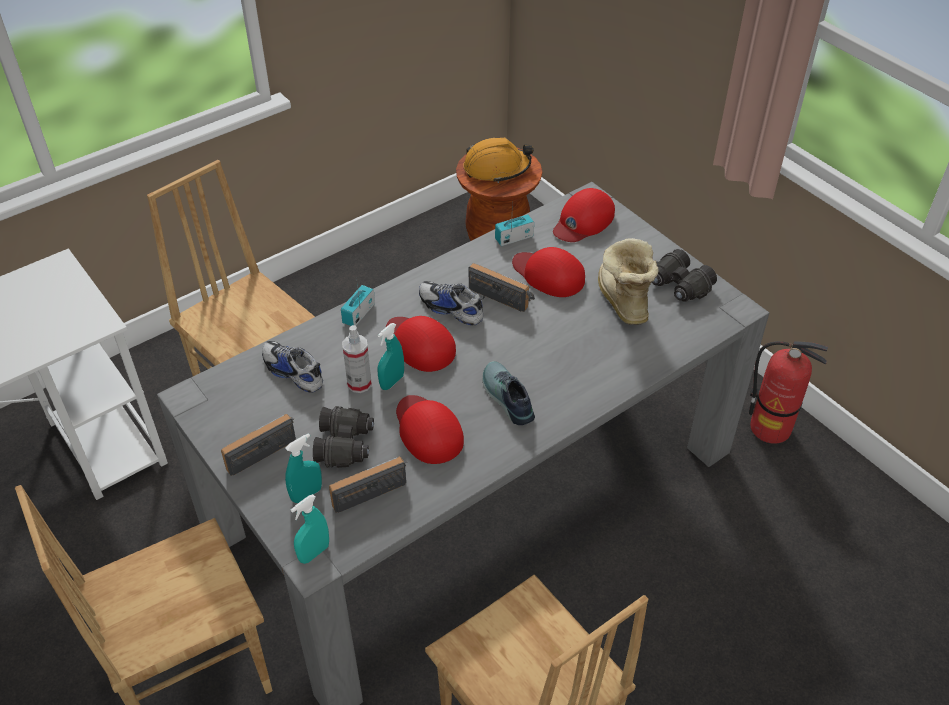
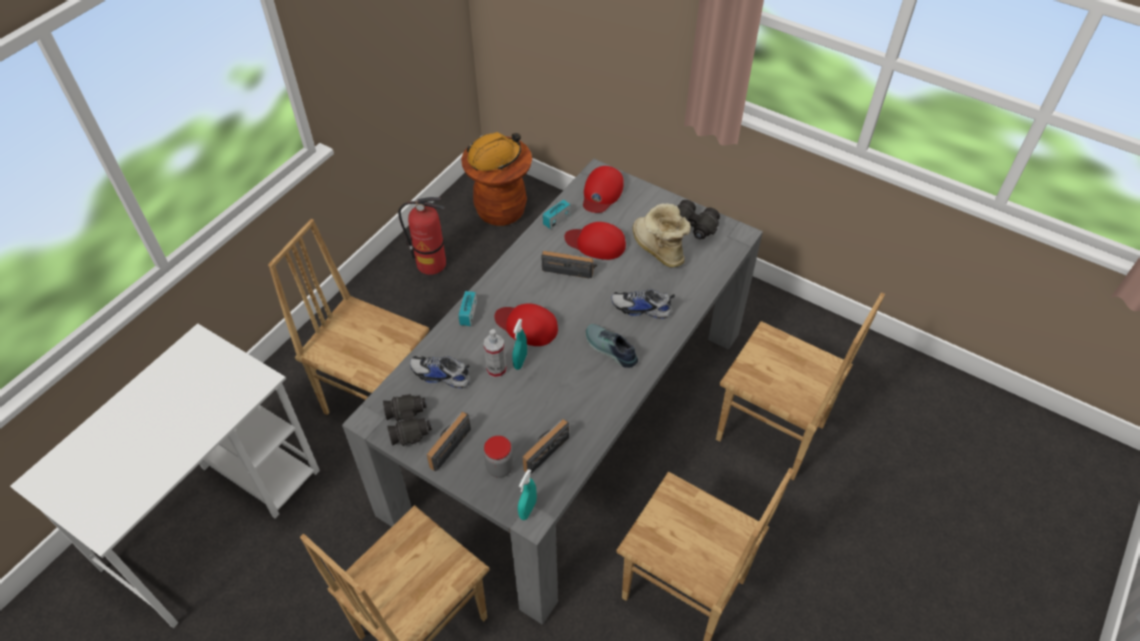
camera: 20 degrees left, 5 degrees up
turquoise spray bottle [285,433,322,503] -> jar [484,436,514,478]
black binoculars [313,406,374,468] -> black binoculars moved to [383,394,432,446]
red cap [396,395,464,464] -> none
shoe [419,281,485,325] -> shoe moved to [611,289,675,319]
fire extinguisher [749,341,828,444] -> fire extinguisher moved to [398,197,446,275]
none -> brown chair [716,293,885,480]

